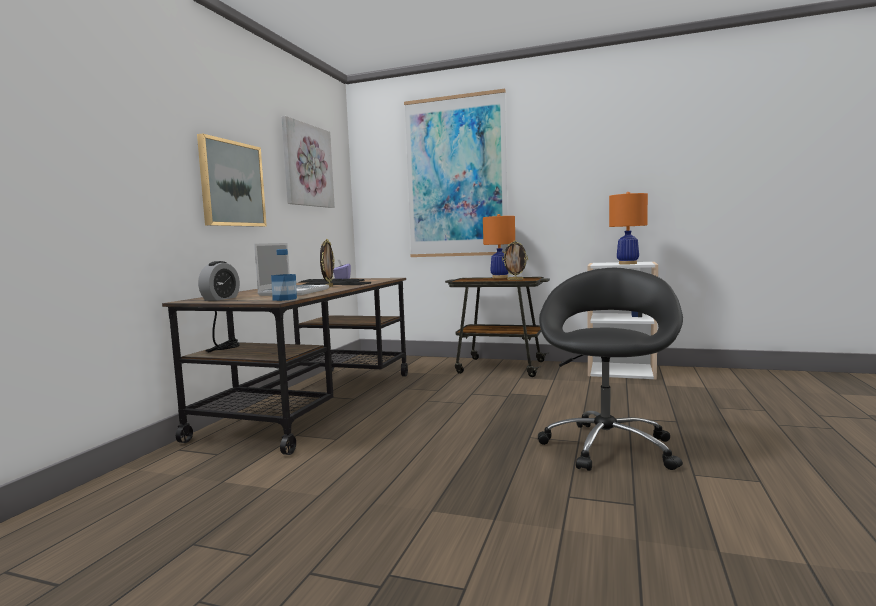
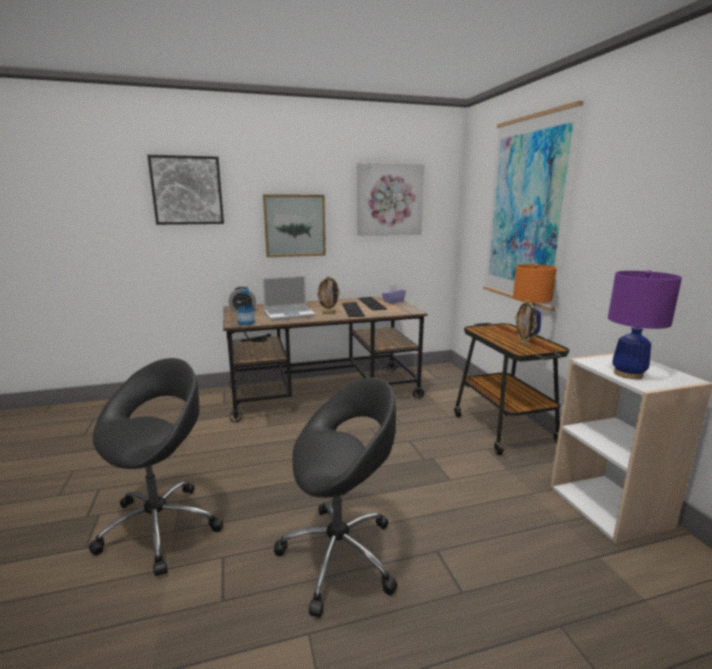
camera: 55 degrees right, 10 degrees up
orange table lamp [609,192,648,264] -> purple table lamp [608,270,682,379]
none -> black office chair [89,358,223,576]
none -> picture [147,155,224,225]

